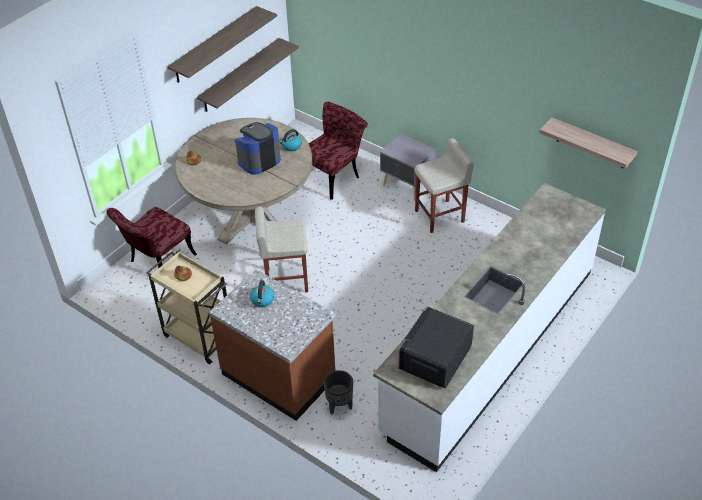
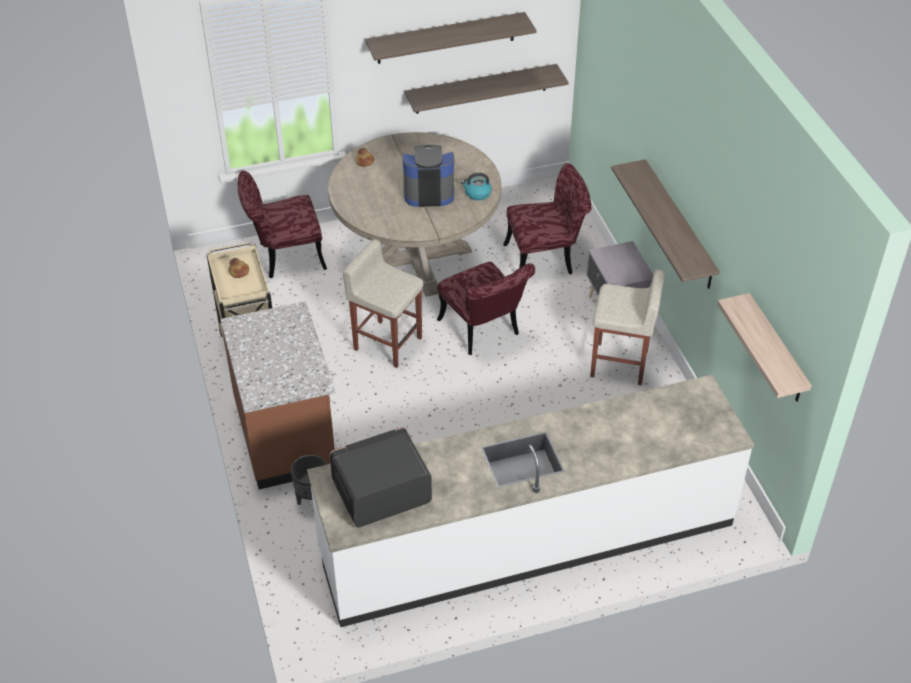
camera: 35 degrees right, 0 degrees up
kettle [250,280,275,307] -> none
none -> red chair [437,262,535,355]
none -> shelf [611,159,720,289]

